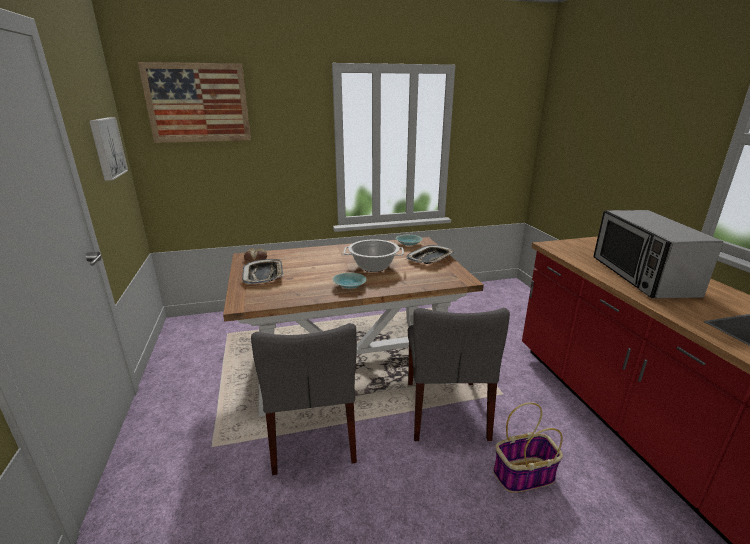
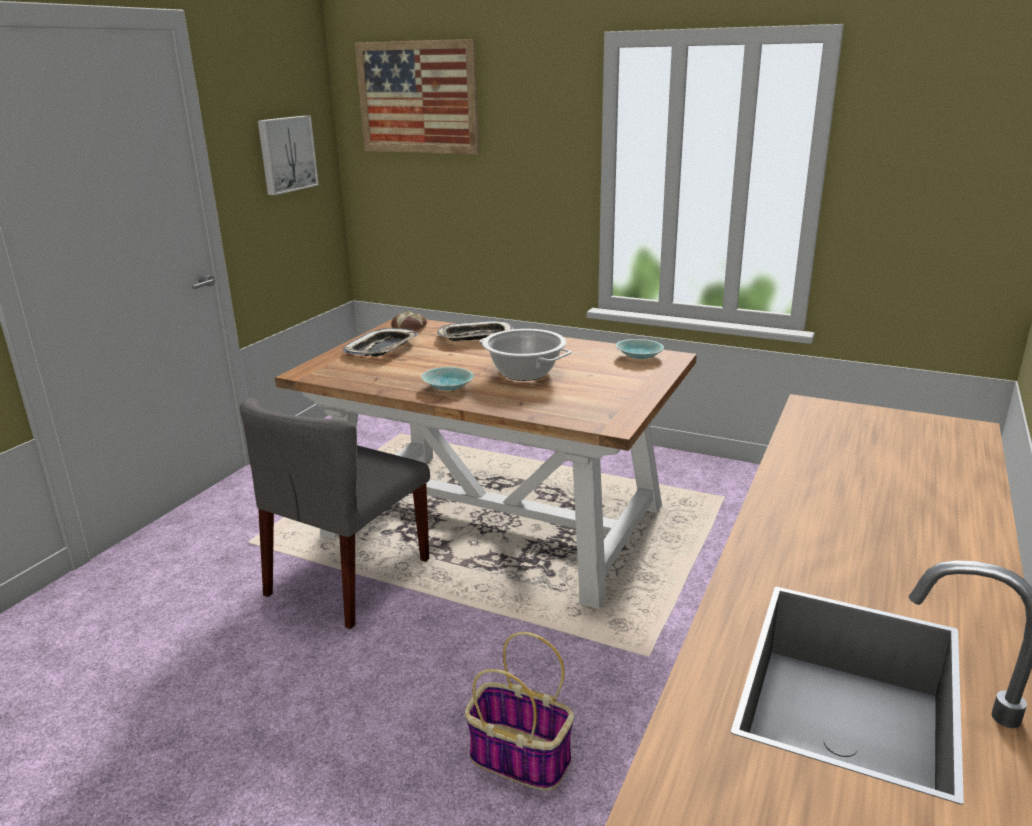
camera: 40 degrees right, 0 degrees up
tray [407,245,454,264] -> tray moved to [437,321,513,341]
grey chair [408,308,510,441] -> none
microwave [593,210,723,298] -> none

